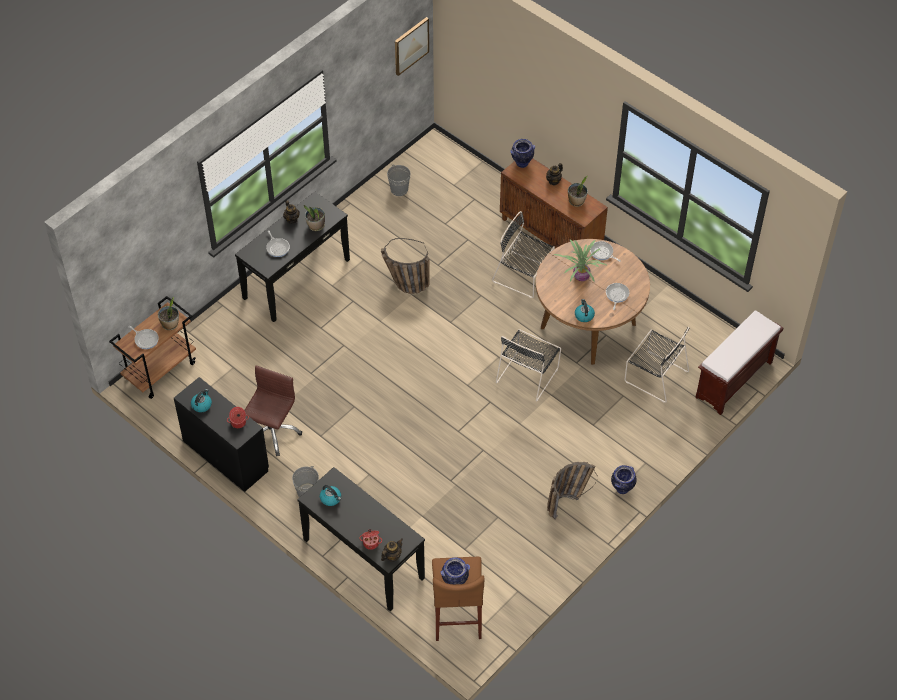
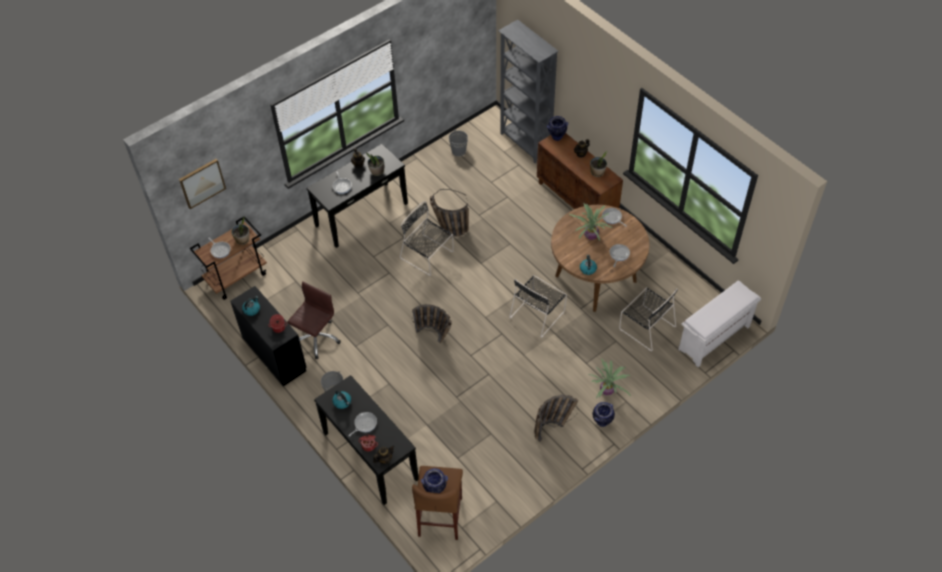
camera: 10 degrees right, 0 degrees up
picture [395,17,429,76] -> picture moved to [179,159,226,209]
black chair [492,211,555,298] -> black chair moved to [400,201,454,276]
brown bench [695,310,783,415] -> white bench [678,280,761,367]
none -> frying pan [348,412,377,437]
none -> basket [412,304,452,343]
none -> grey bookcase [498,20,559,163]
none -> potted plant [588,358,631,398]

